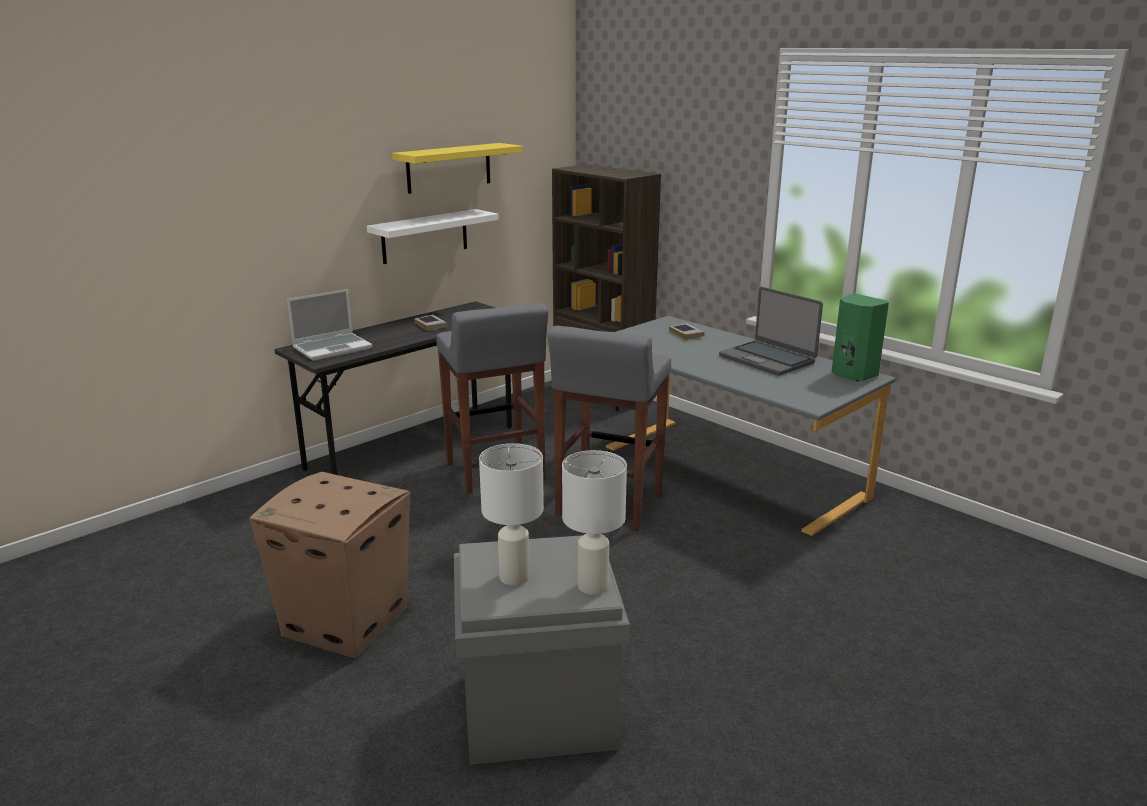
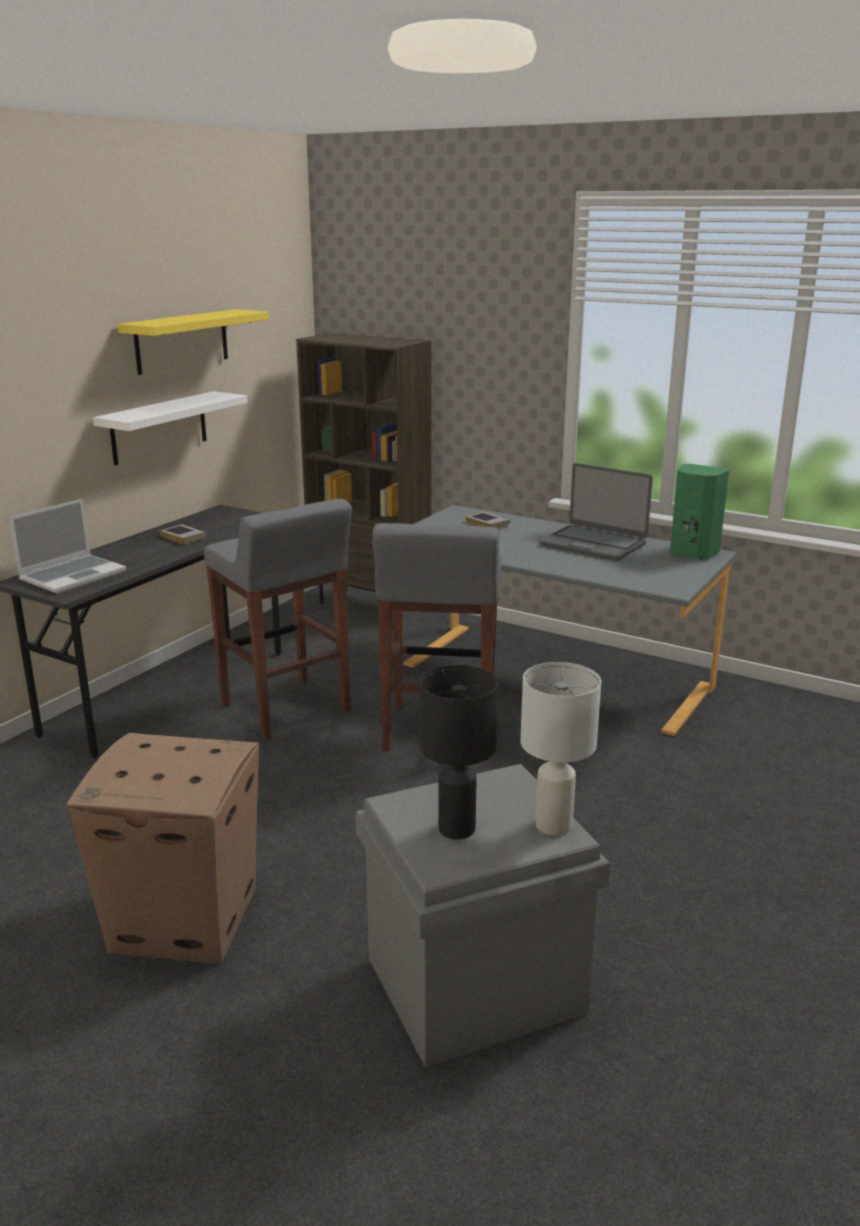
camera: 15 degrees left, 0 degrees up
white table lamp [479,443,544,586] -> black table lamp [420,665,498,839]

